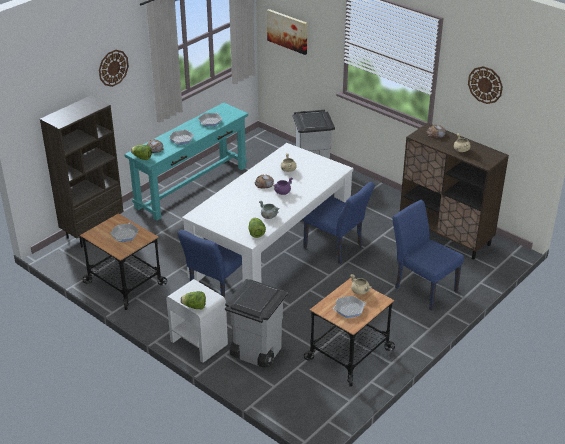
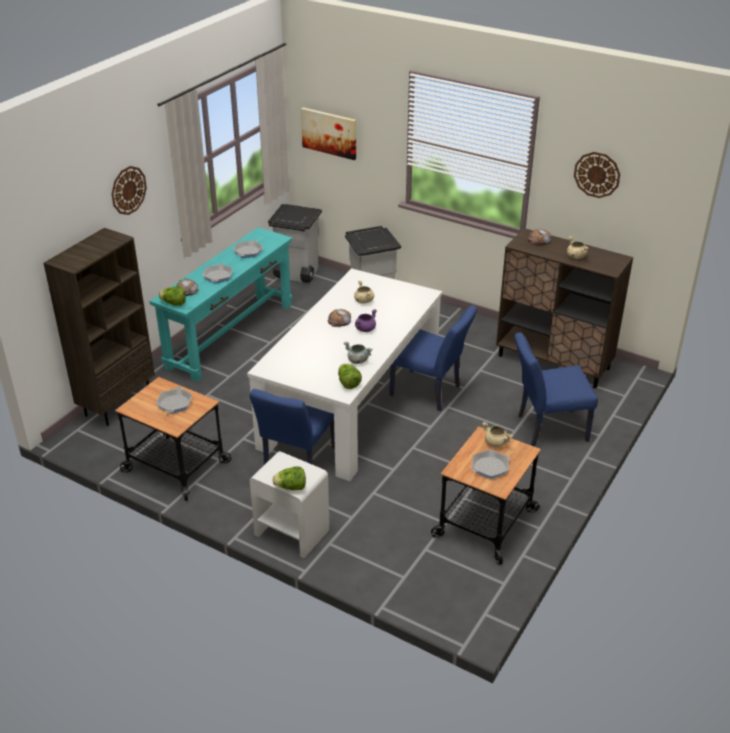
camera: 10 degrees left, 0 degrees up
grey trash can [225,279,288,368] -> grey trash can moved to [268,204,322,283]
blue chair [392,200,464,311] -> blue chair turned 45 degrees counterclockwise [515,332,598,446]

